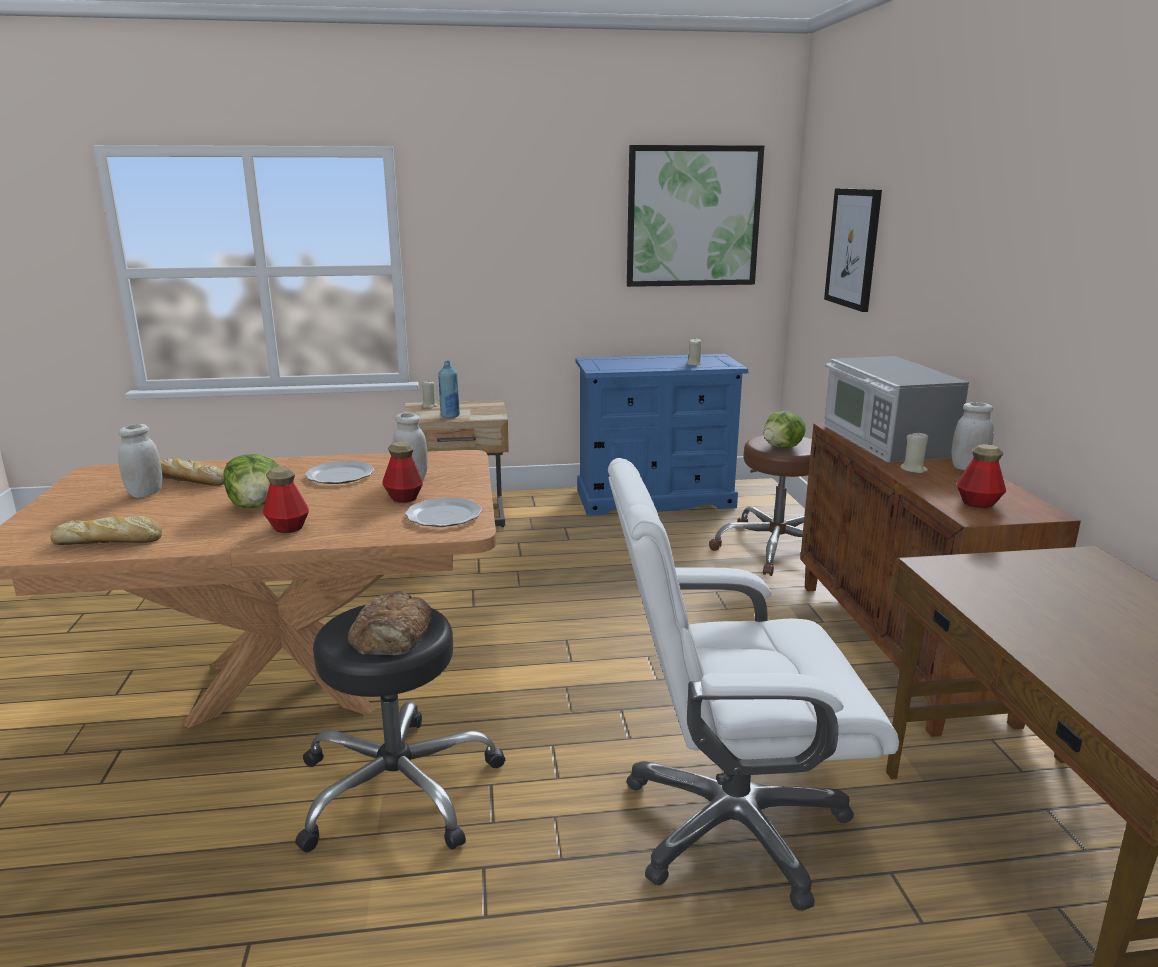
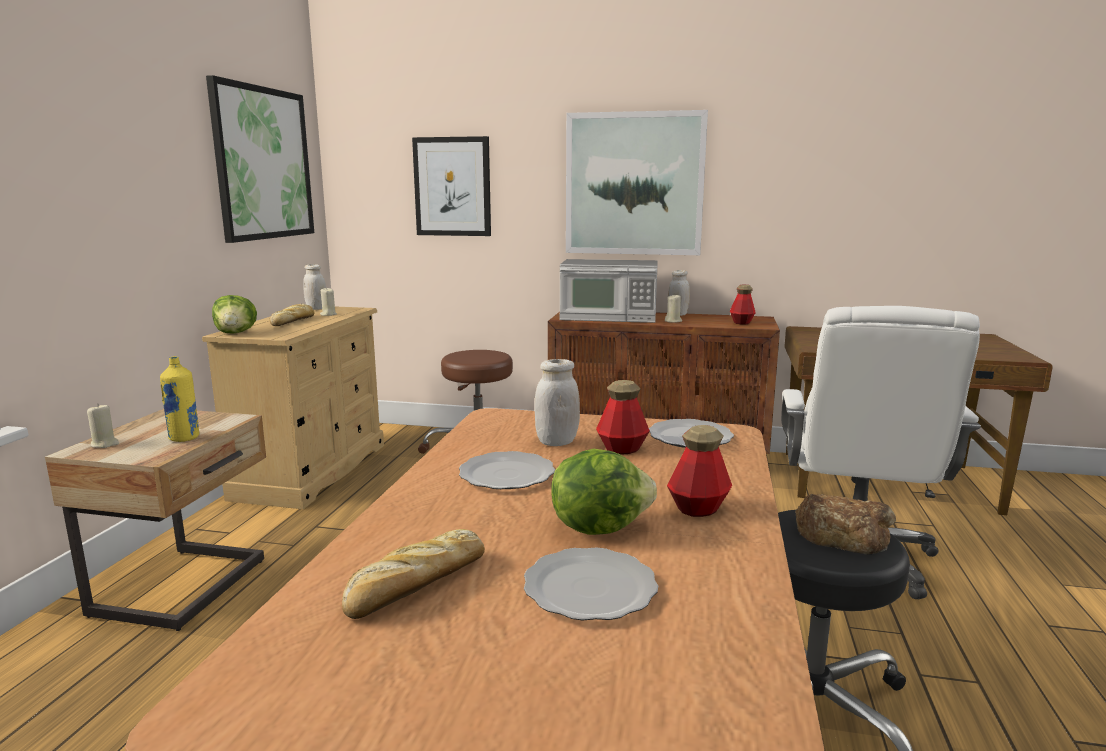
camera: 70 degrees left, 5 degrees down
bread [51,516,162,545] -> bread moved to [270,304,315,326]
white jar [118,424,163,498] -> white jar moved to [303,264,326,310]
blue bottle [438,361,460,418] -> yellow bottle [160,356,199,442]
blue dresser [575,354,748,516] -> beige dresser [202,307,384,509]
lettuce [763,411,806,448] -> lettuce moved to [212,295,257,334]
none -> plate [524,547,658,621]
none -> picture [566,110,708,255]

